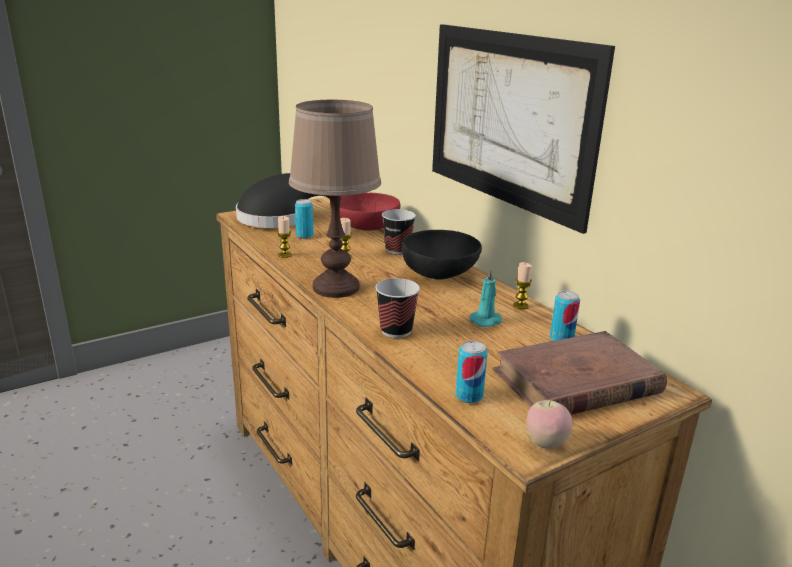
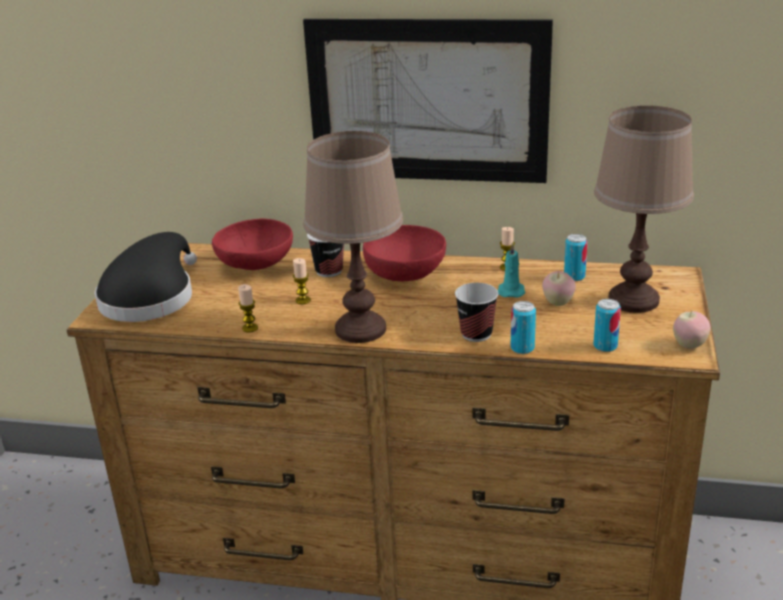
camera: 45 degrees left, 5 degrees up
can [295,199,314,239] -> can moved to [511,301,536,354]
black bowl [401,230,482,280] -> red bowl [363,225,446,281]
brown book [493,331,667,415] -> brown table lamp [594,105,694,313]
none -> apple [542,271,576,306]

